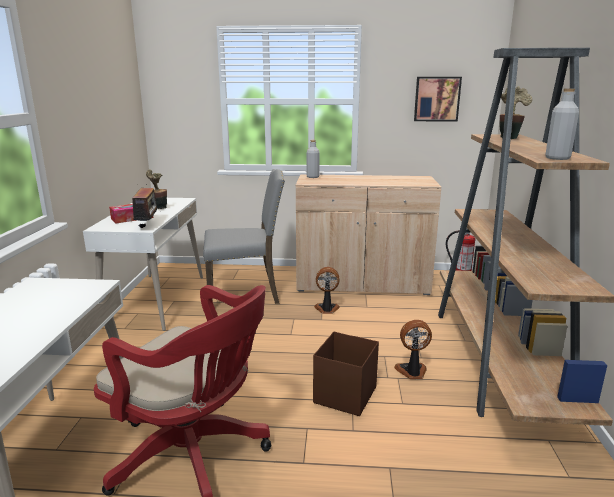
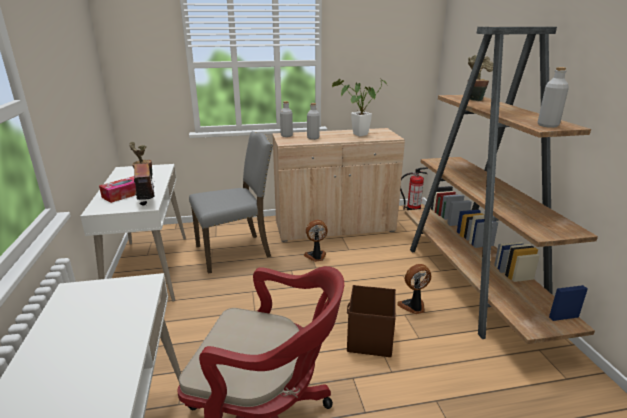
camera: 15 degrees left, 5 degrees up
picture [414,77,462,122] -> none
none -> grey bottle [307,103,320,140]
none -> potted plant [332,78,387,136]

